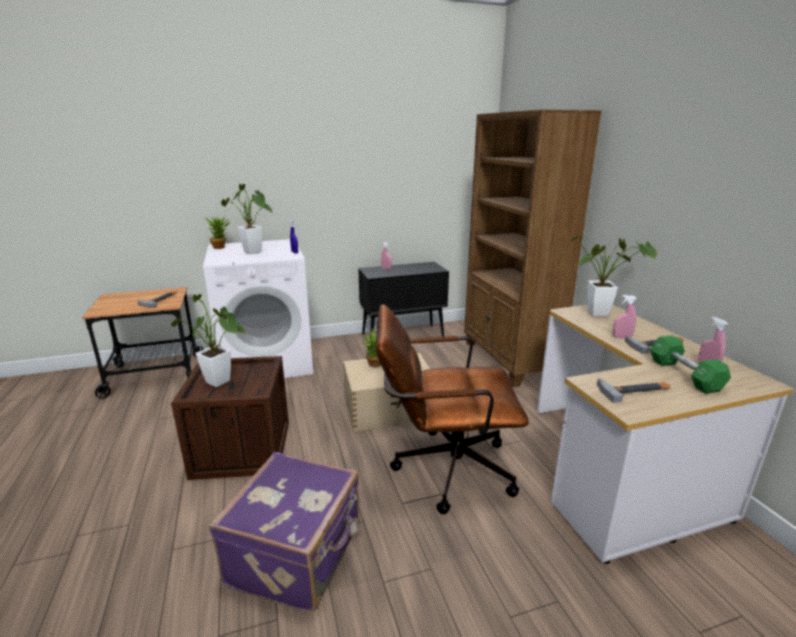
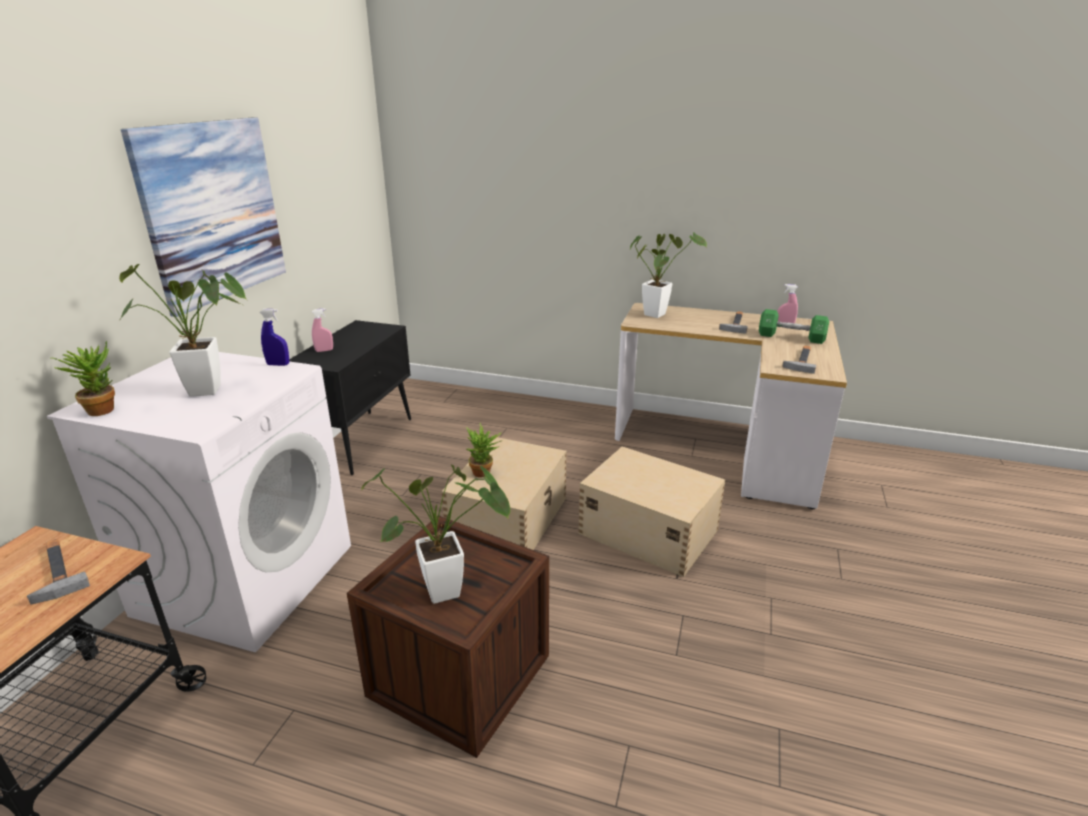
camera: 55 degrees left, 5 degrees up
purple suitcase [209,452,360,613] -> none
brown office chair [376,304,529,514] -> beige storage box [578,447,725,577]
brown bookcase [464,110,602,387] -> none
pink spray bottle [613,295,637,338] -> none
none -> picture [121,118,286,317]

